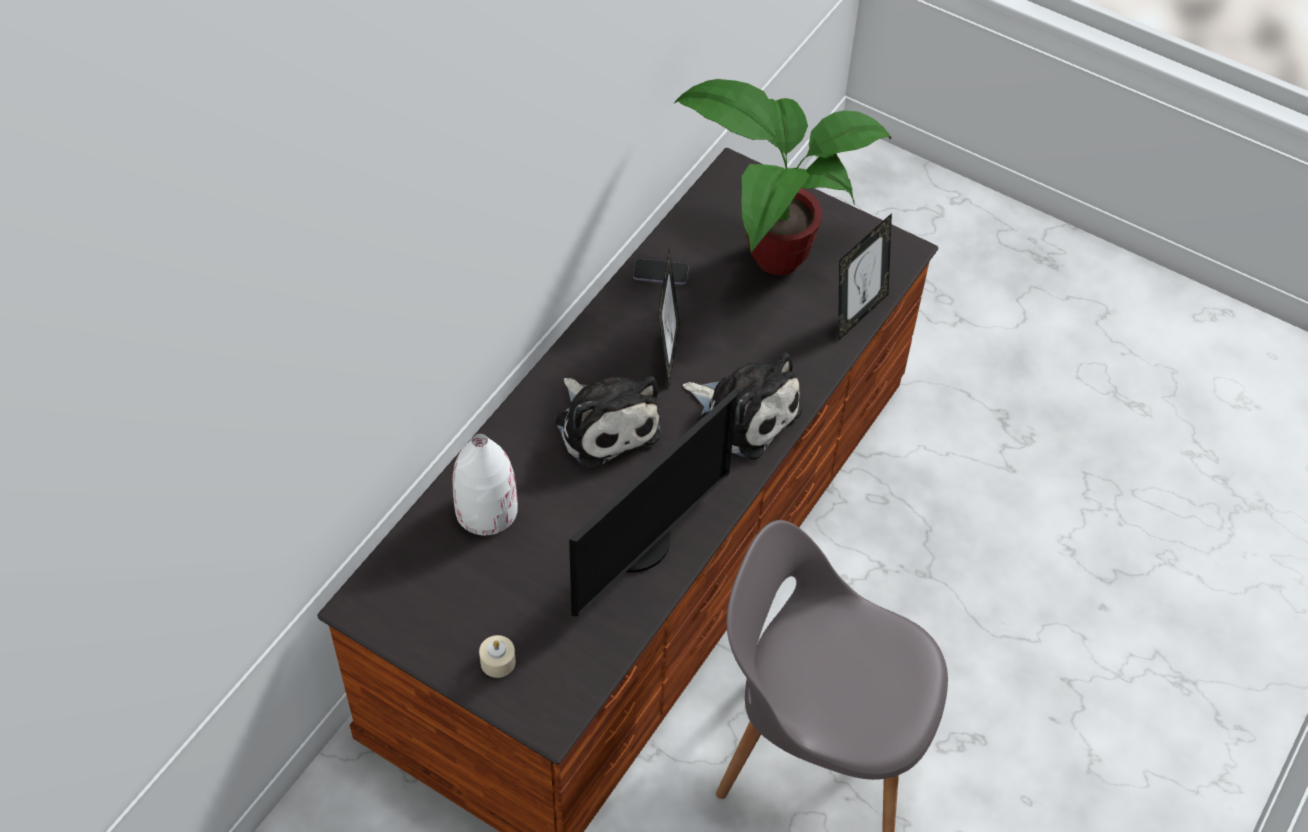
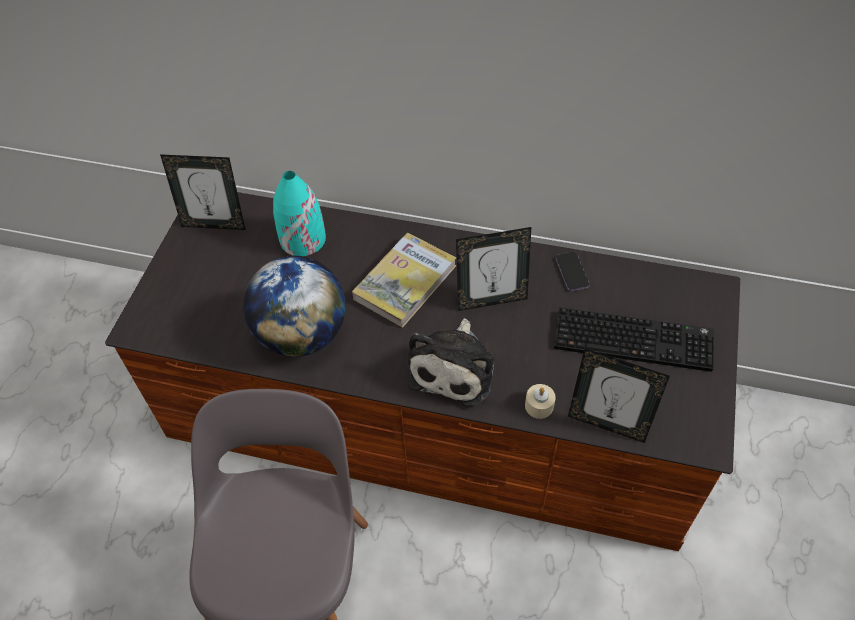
camera: 75 degrees right, 0 degrees up
white vase [452,434,518,535] -> turquoise vase [273,171,326,256]
beige candle [479,635,516,678] -> beige candle moved to [525,384,556,419]
plush toy [555,376,661,470] -> book [352,233,456,328]
monitor [569,389,737,616] -> globe [243,256,345,357]
potted plant [673,79,891,275] -> keyboard [554,307,714,372]
none -> picture frame [160,154,246,230]

